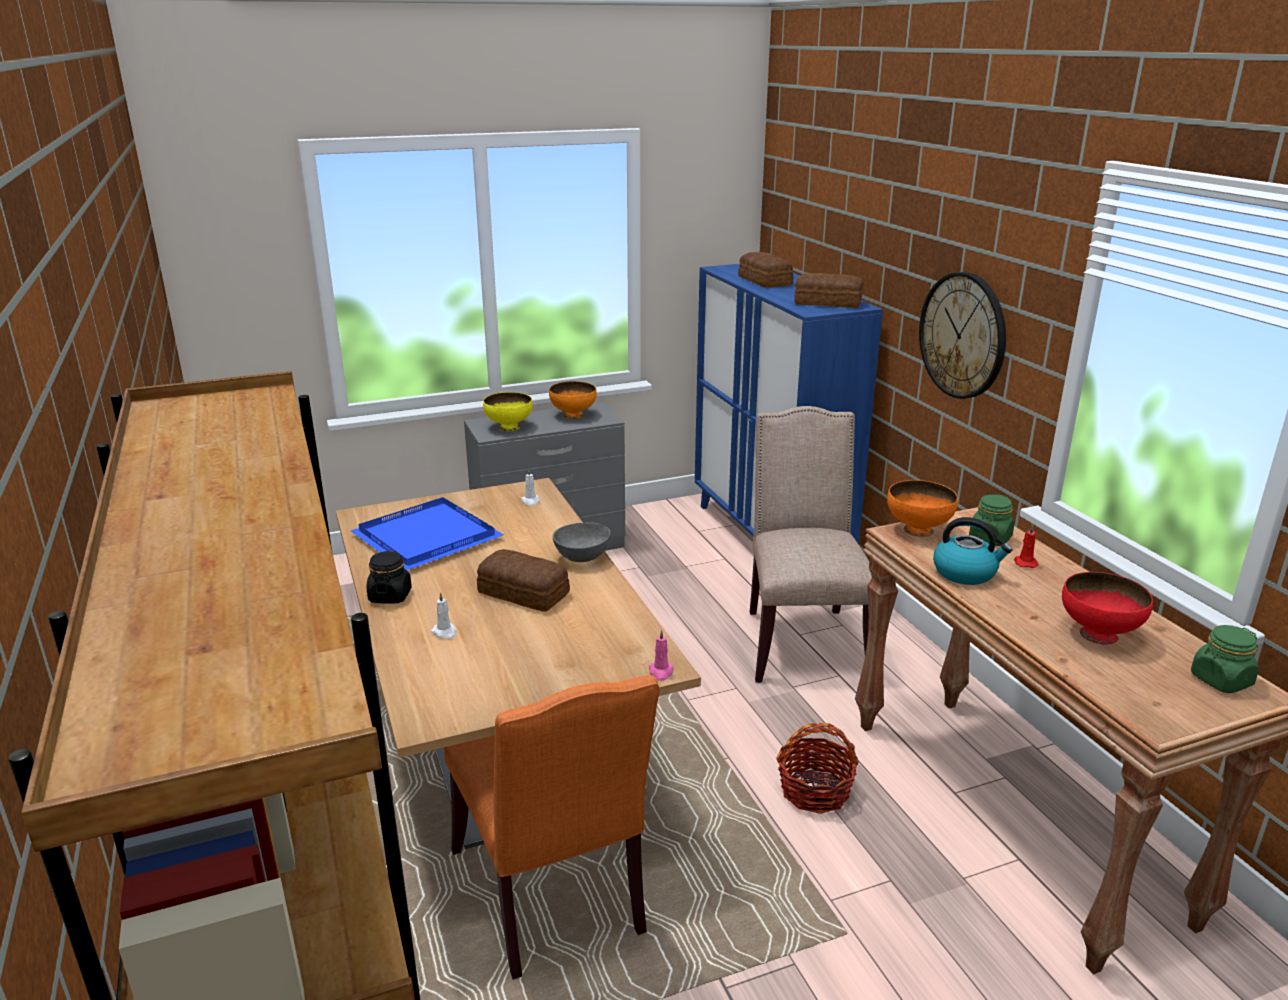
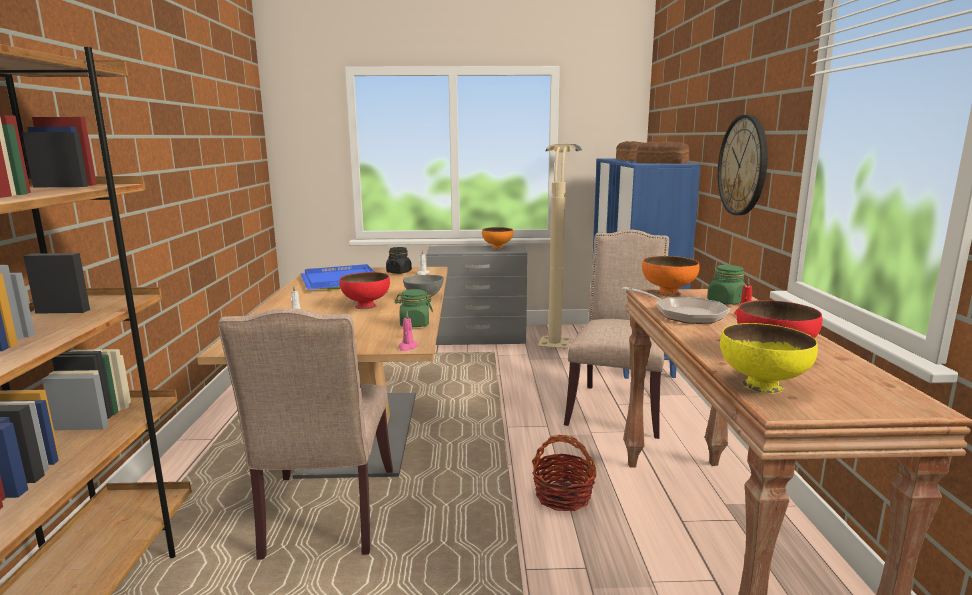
camera: 20 degrees right, 10 degrees down
black jar [366,551,412,604] -> black jar moved to [386,247,412,274]
orange chair [444,675,660,980] -> beige chair [218,308,393,560]
bread [477,549,570,612] -> red bowl [339,272,390,309]
yellow bowl [483,392,533,431] -> yellow bowl moved to [720,323,818,394]
kettle [933,517,1012,585] -> frying pan [622,287,730,324]
green jar [1191,625,1259,693] -> green jar moved to [395,289,433,327]
none -> beige floor lamp [538,144,582,349]

